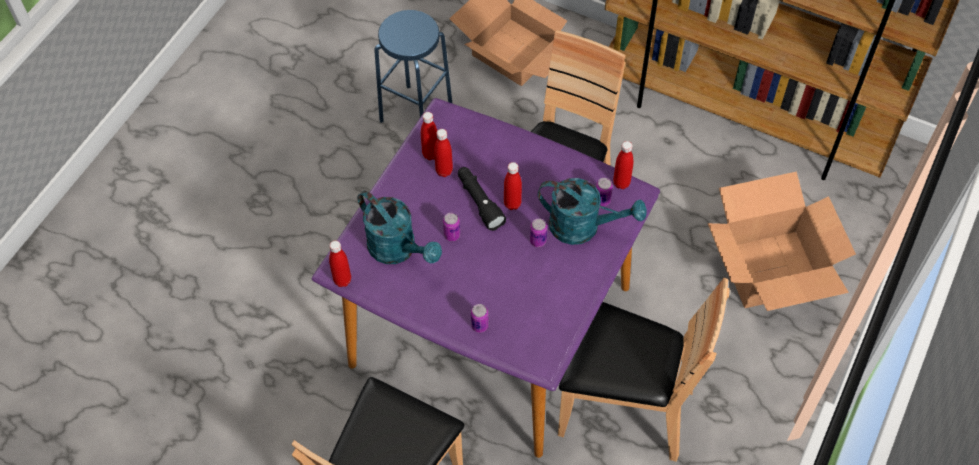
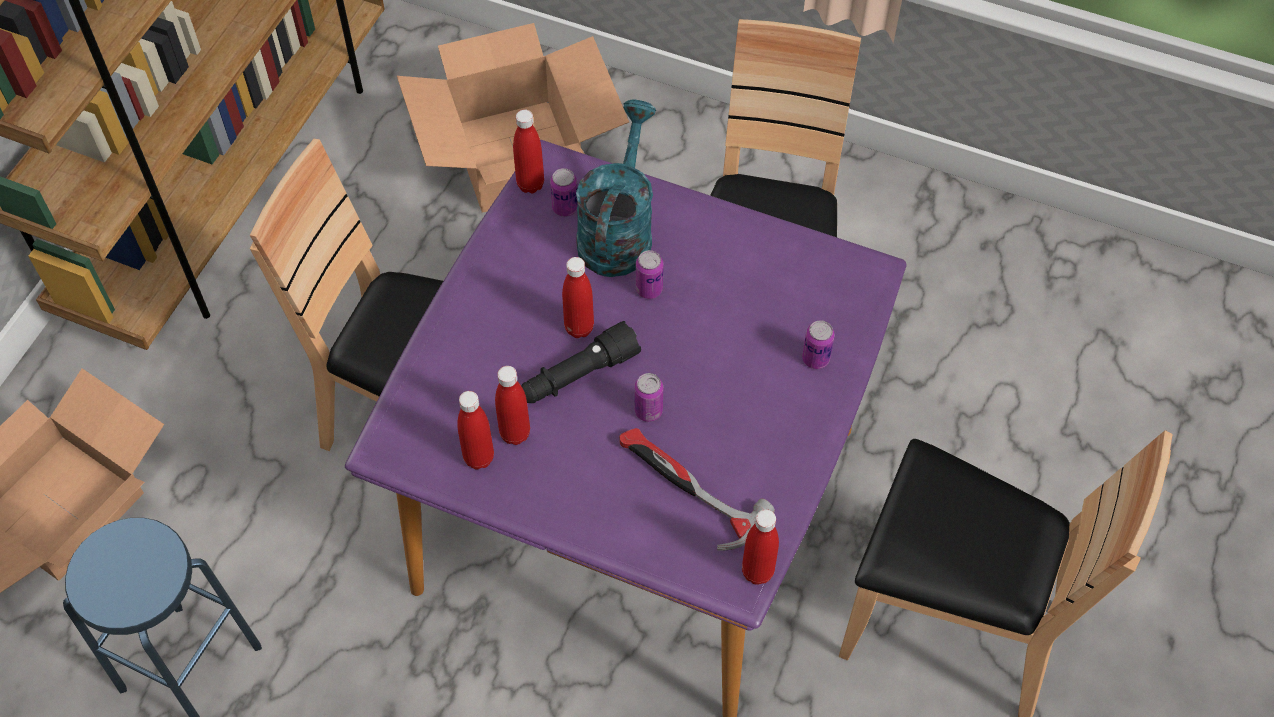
camera: 95 degrees left, 0 degrees up
turquoise watering can [358,190,442,264] -> hammer [619,428,775,551]

